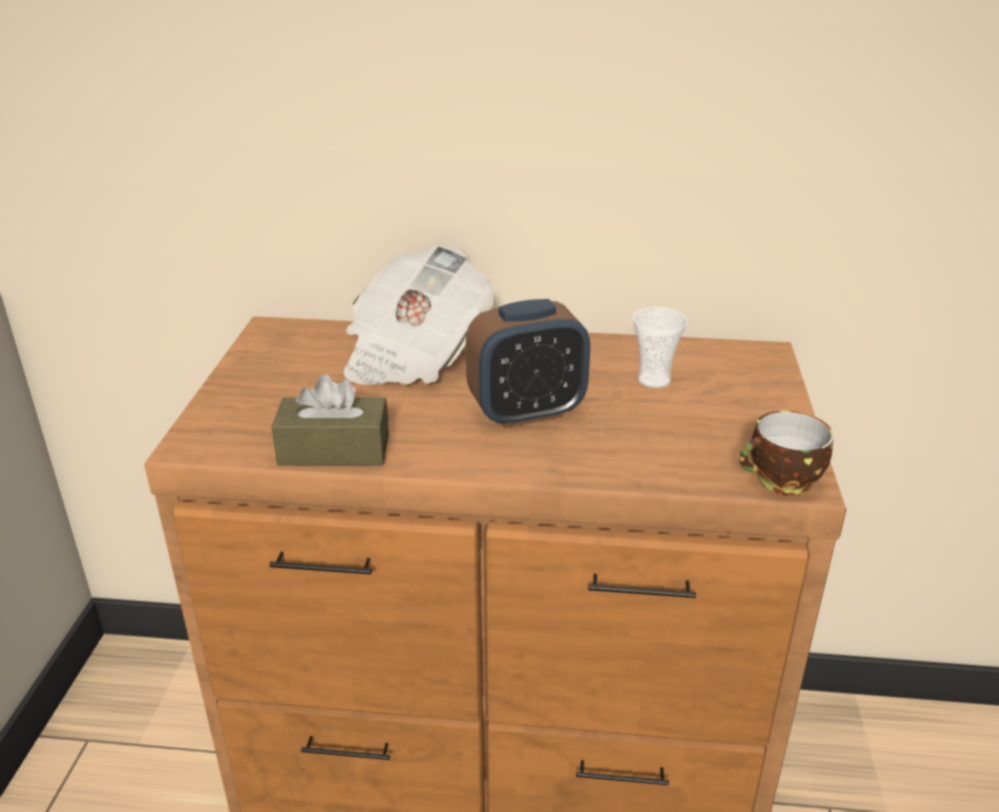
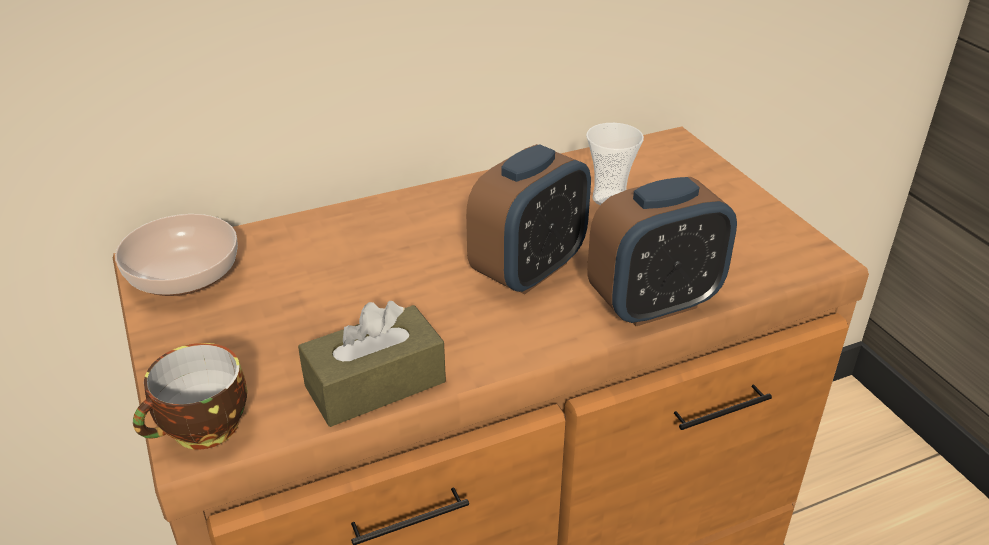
camera: 30 degrees left, 5 degrees up
newspaper [343,245,494,385] -> none
cup [739,410,834,495] -> cup moved to [133,343,247,450]
none -> bowl [115,214,238,296]
none -> alarm clock [587,177,737,326]

